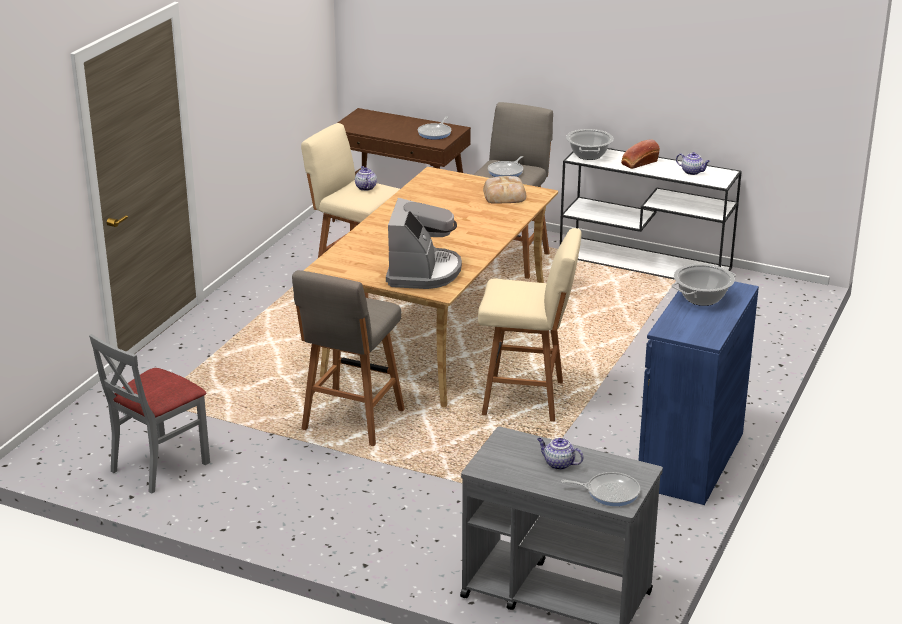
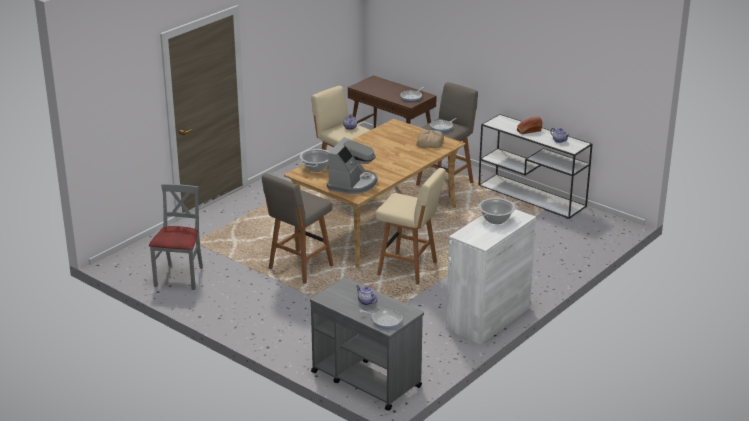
camera: 15 degrees right, 0 degrees up
grey chair [89,334,210,494] -> grey chair turned 135 degrees clockwise [149,184,203,290]
cooking pot [566,129,614,160] -> cooking pot moved to [300,149,329,172]
blue cabinet [638,281,759,505] -> white cabinet [446,209,536,345]

